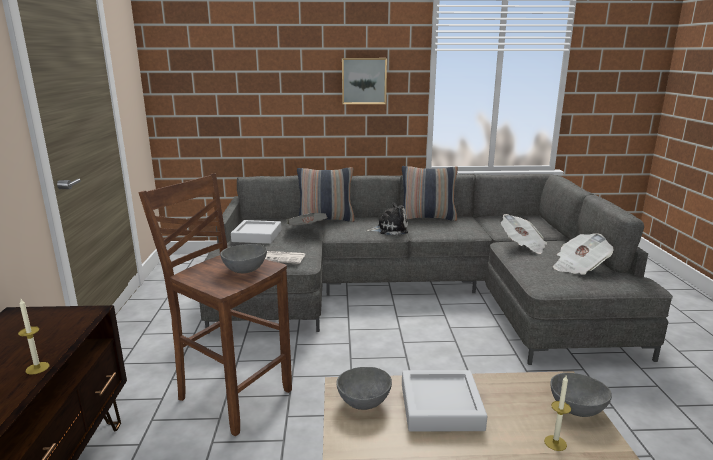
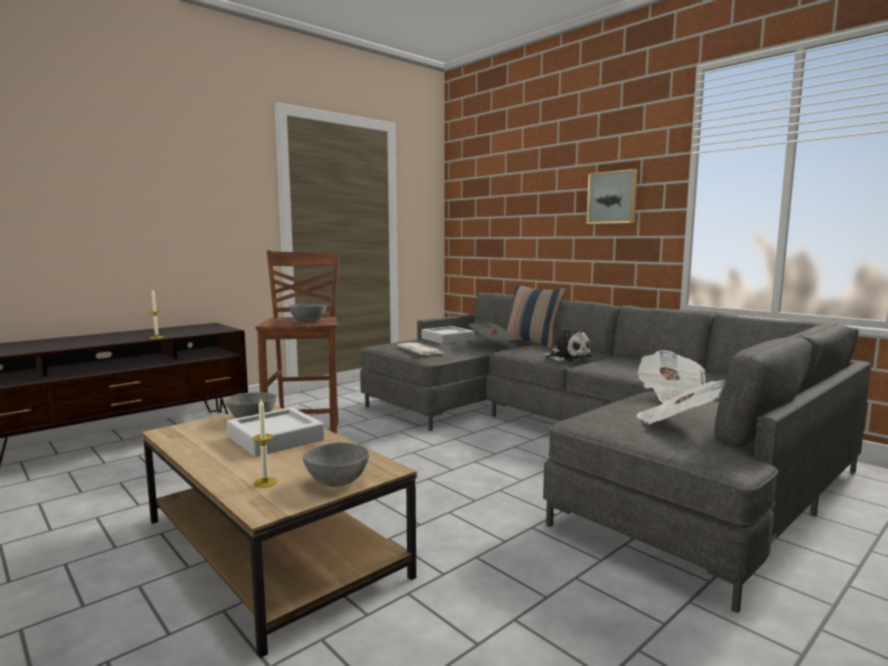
camera: 50 degrees right, 10 degrees down
pillow [402,166,458,221] -> none

